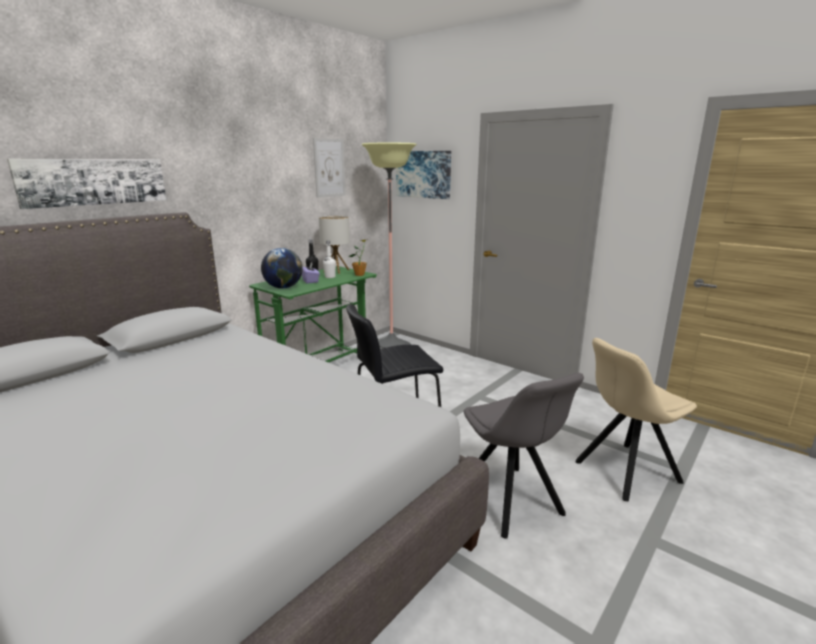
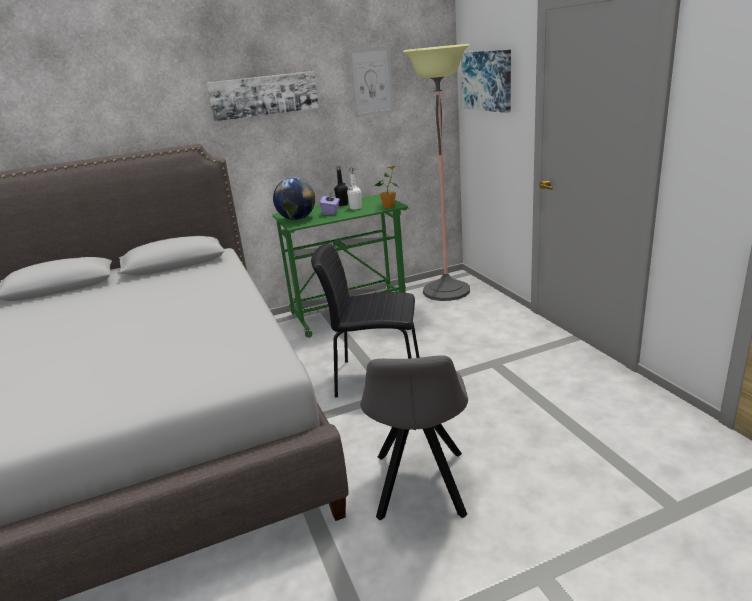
camera: 30 degrees right, 5 degrees up
picture [7,159,166,209] -> picture moved to [206,71,319,122]
table lamp [319,216,350,274] -> none
beige chair [576,338,697,501] -> none

